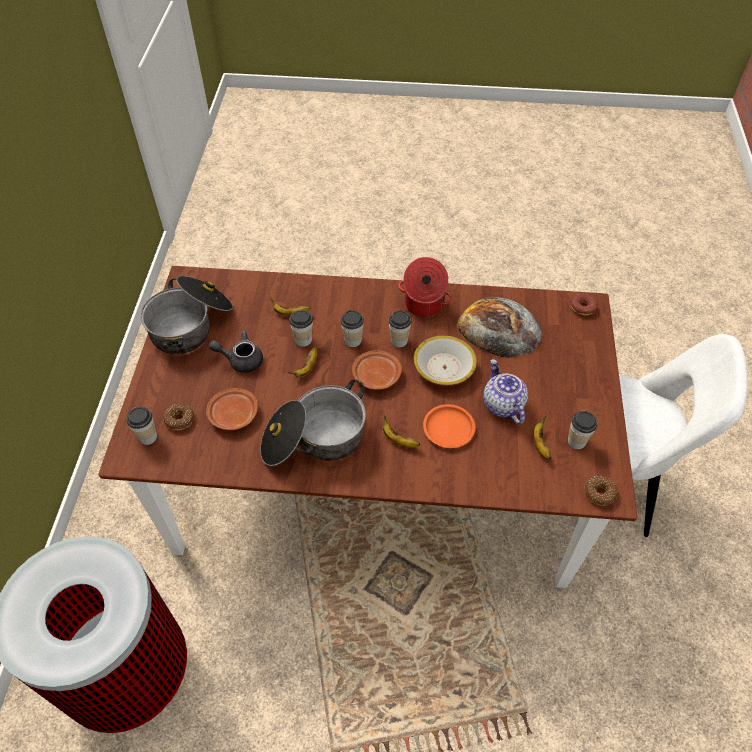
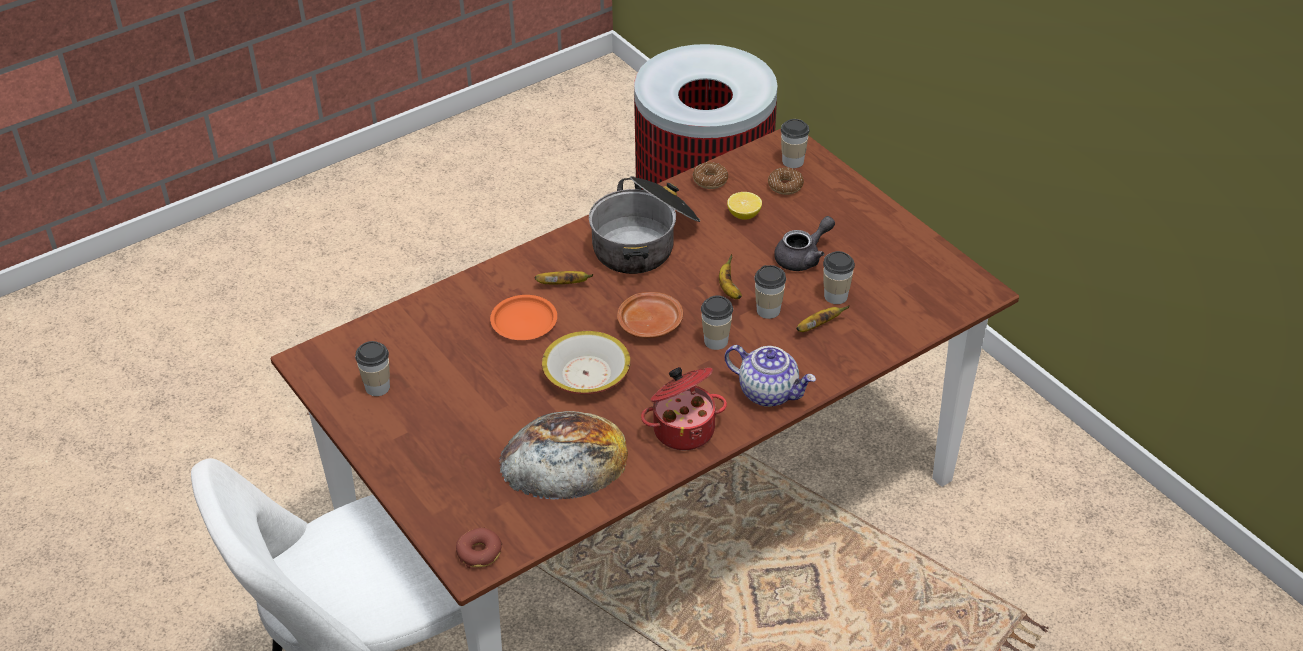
camera: 140 degrees right, 10 degrees down
cooking pot [141,276,233,354] -> none
brown plate [206,388,258,430] -> lemon [727,192,762,219]
cup [389,311,412,347] -> cup moved to [823,251,855,304]
teapot [483,359,528,424] -> teapot moved to [725,345,816,407]
banana [533,415,552,459] -> none
donut [584,476,618,506] -> donut moved to [693,162,728,189]

